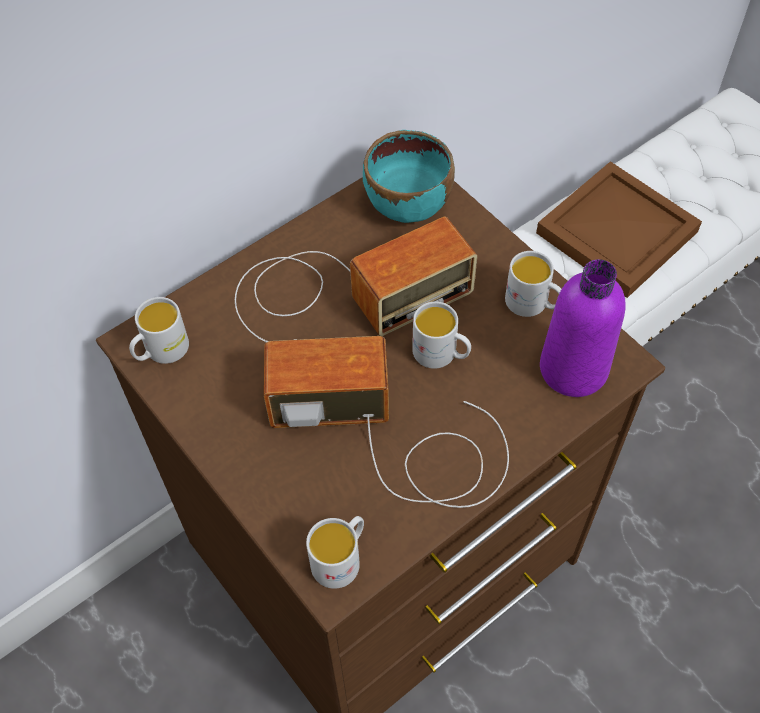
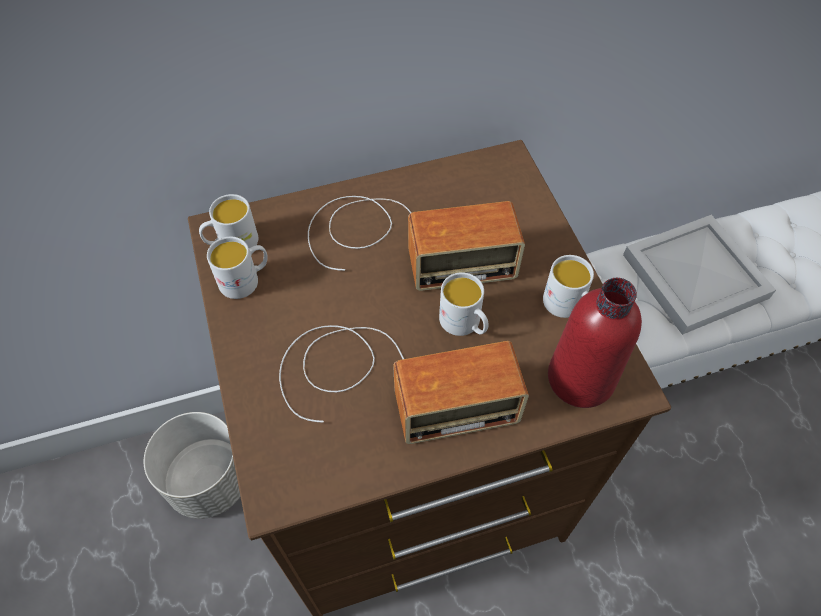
camera: 20 degrees right, 0 degrees up
radio [264,336,509,508] -> radio turned 150 degrees clockwise [279,325,529,444]
white mug [306,516,364,589] -> white mug moved to [207,237,268,299]
turquoise bowl [363,130,455,223] -> none
brown tray [536,161,702,298] -> white tray [623,215,776,335]
purple bottle [540,259,626,397] -> red bottle [548,278,642,408]
none -> grey planter [144,412,241,519]

